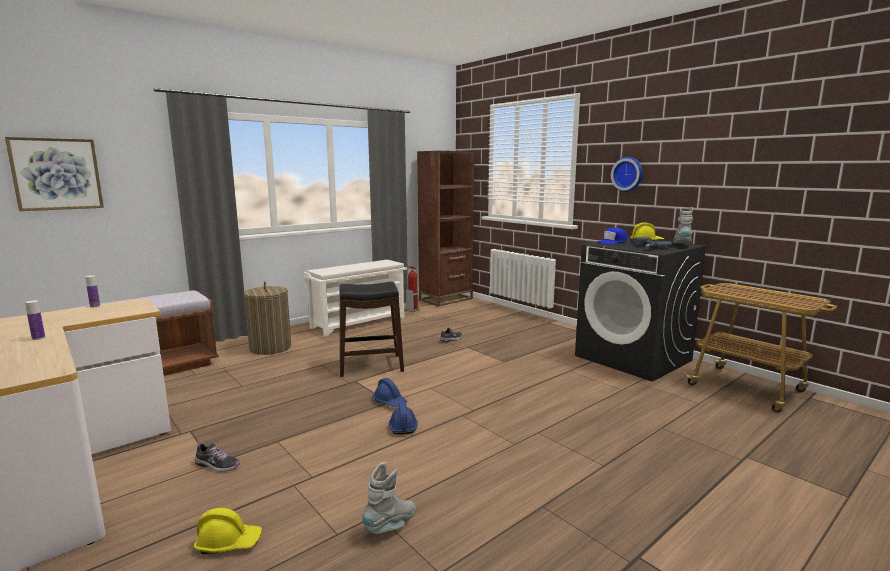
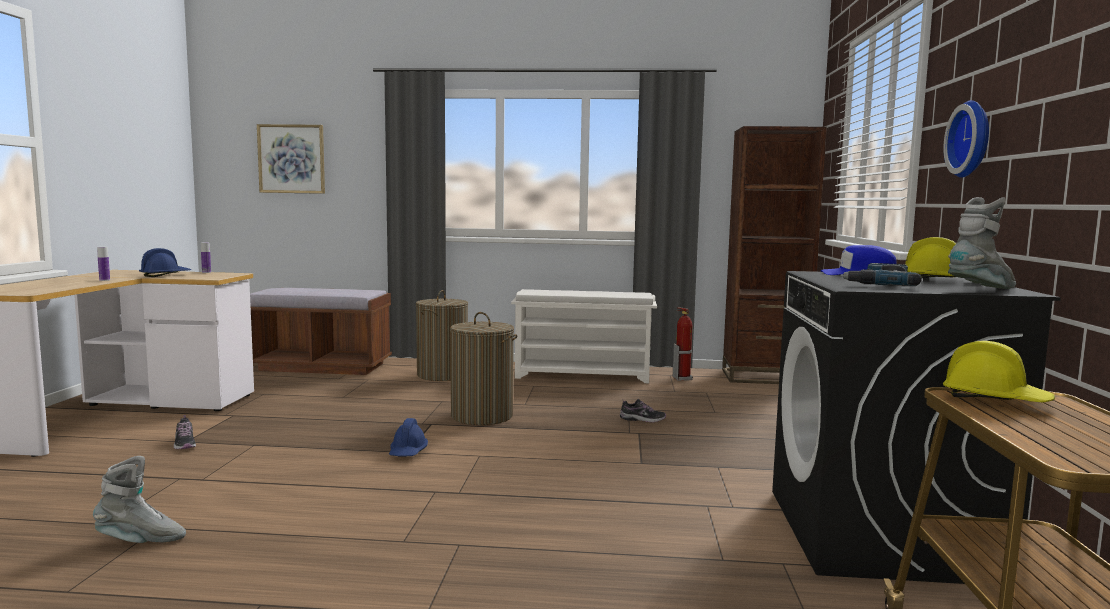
camera: 45 degrees right, 5 degrees down
yellow hard hat [194,508,262,554] -> yellow hard hat moved to [943,341,1055,402]
black stool [339,282,404,377] -> laundry basket [450,312,517,425]
blue hard hat [389,402,418,434] -> blue hard hat moved to [139,248,191,277]

